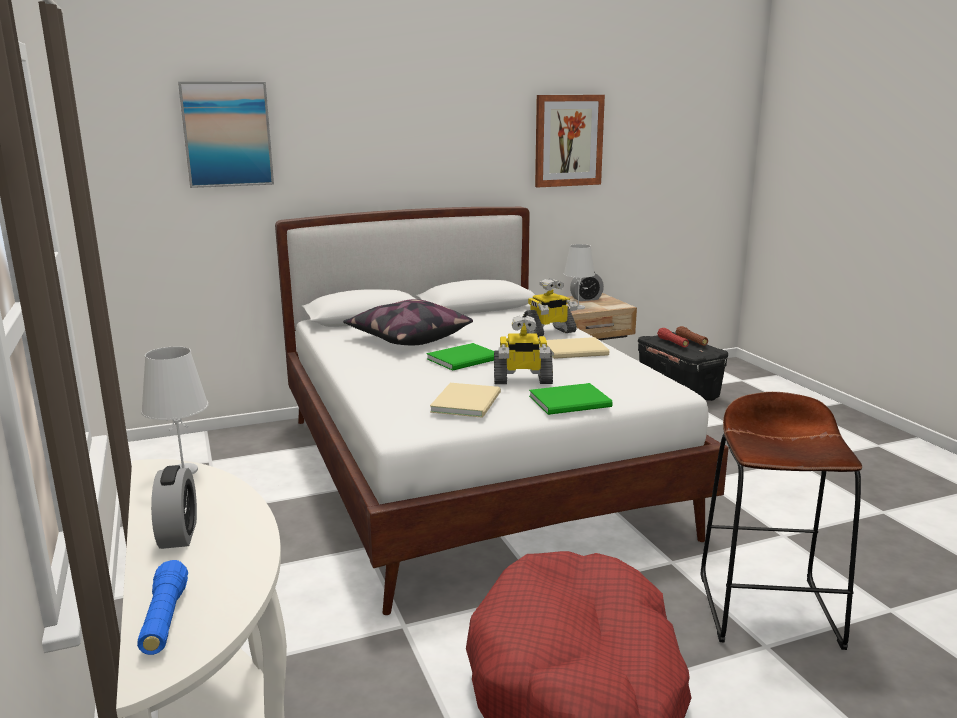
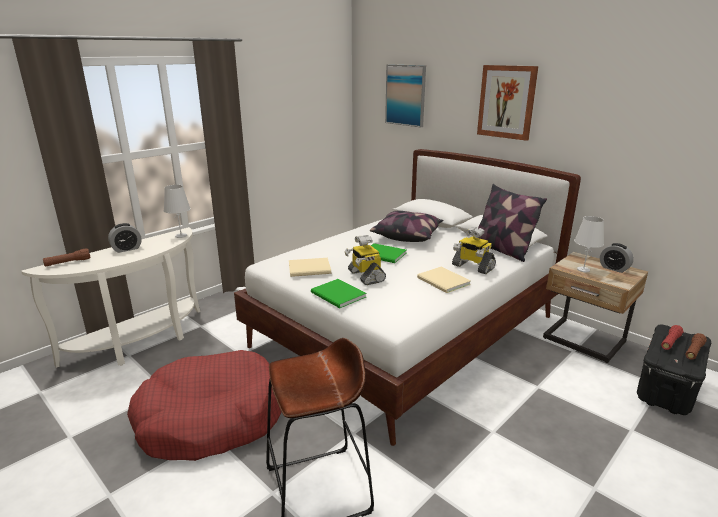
camera: 65 degrees right, 5 degrees up
blue flashlight [137,560,188,655] -> brown flashlight [43,248,91,266]
picture [535,95,605,188] -> picture moved to [477,65,539,141]
none -> pillow [478,184,547,262]

